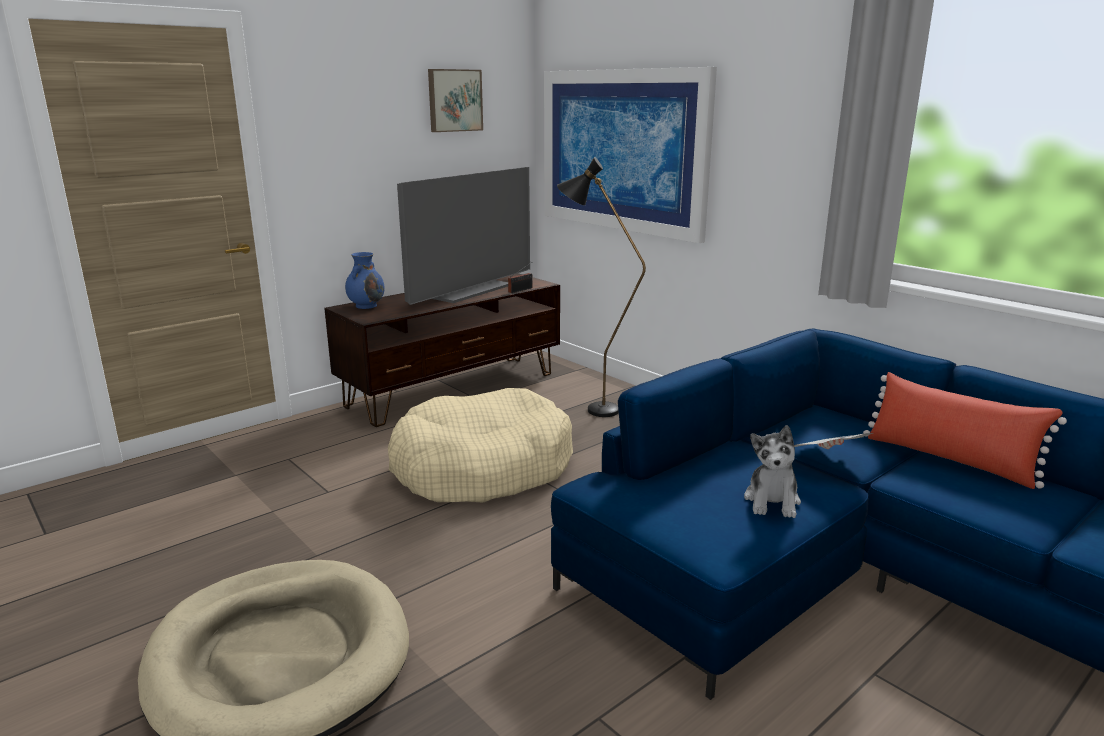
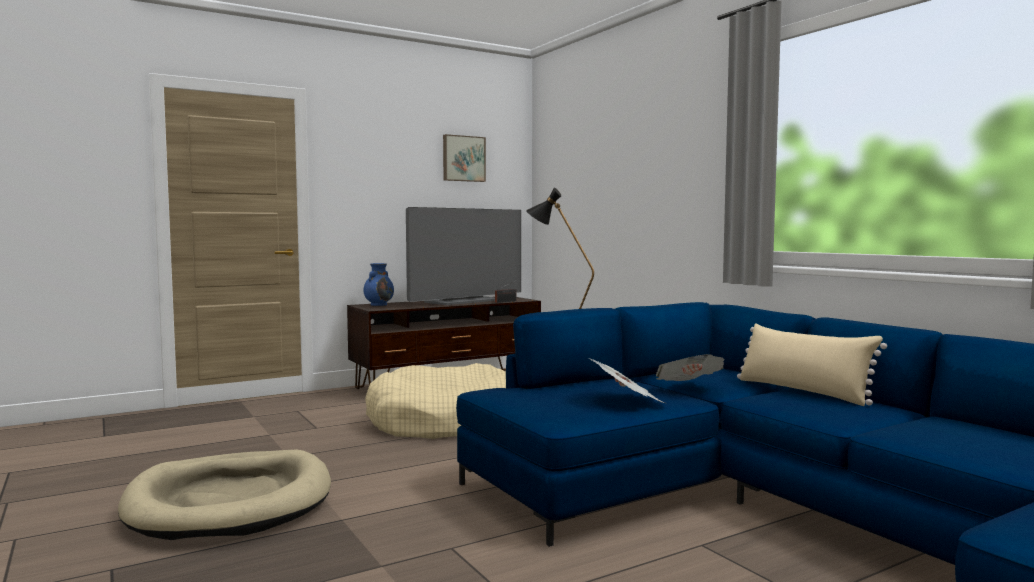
camera: 10 degrees right, 15 degrees down
picture [544,67,717,243] -> none
plush toy [744,425,801,518] -> newspaper [588,358,664,403]
red pillow [863,372,1067,489] -> beige pillow [737,323,887,406]

